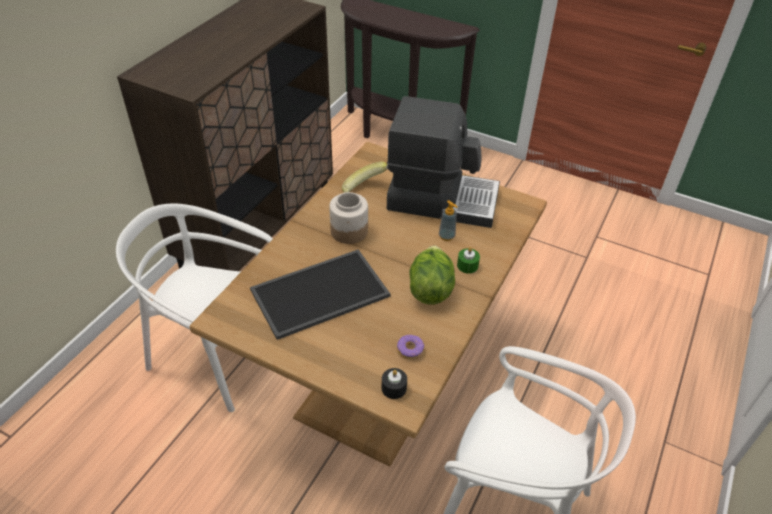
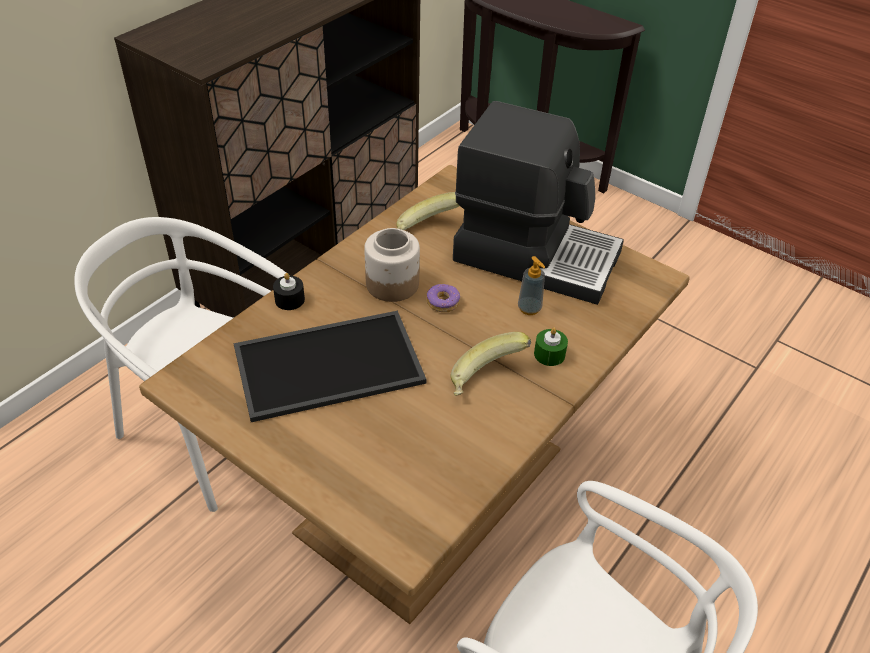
camera: 10 degrees right, 0 degrees up
black candle [382,368,407,399] -> black candle moved to [273,273,305,310]
donut [397,335,424,360] -> donut moved to [427,284,460,312]
lettuce [410,245,455,305] -> banana [451,332,531,396]

